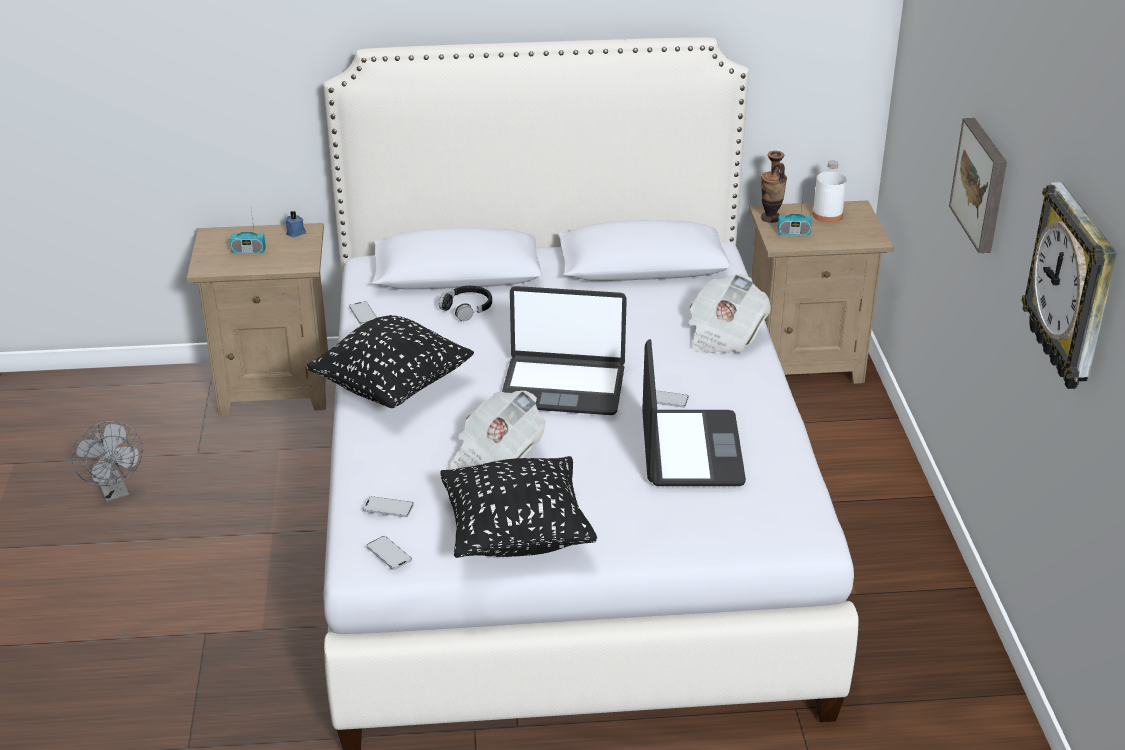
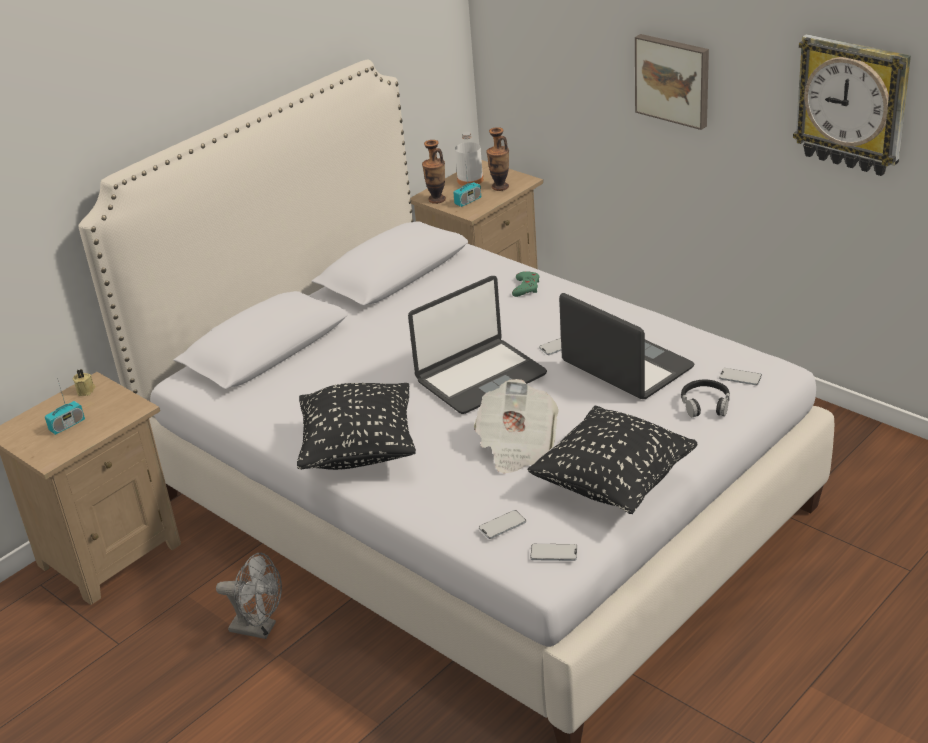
camera: 40 degrees left, 0 degrees up
grey fan [72,421,143,502] -> grey fan moved to [216,553,282,639]
blue candle [285,211,306,237] -> beige candle [73,369,96,396]
phone [349,301,377,325] -> phone moved to [719,368,762,385]
black headphones [439,286,492,321] -> black headphones moved to [681,380,730,417]
newspaper [688,274,771,354] -> green game controller [512,271,540,297]
none -> vase [486,127,509,191]

